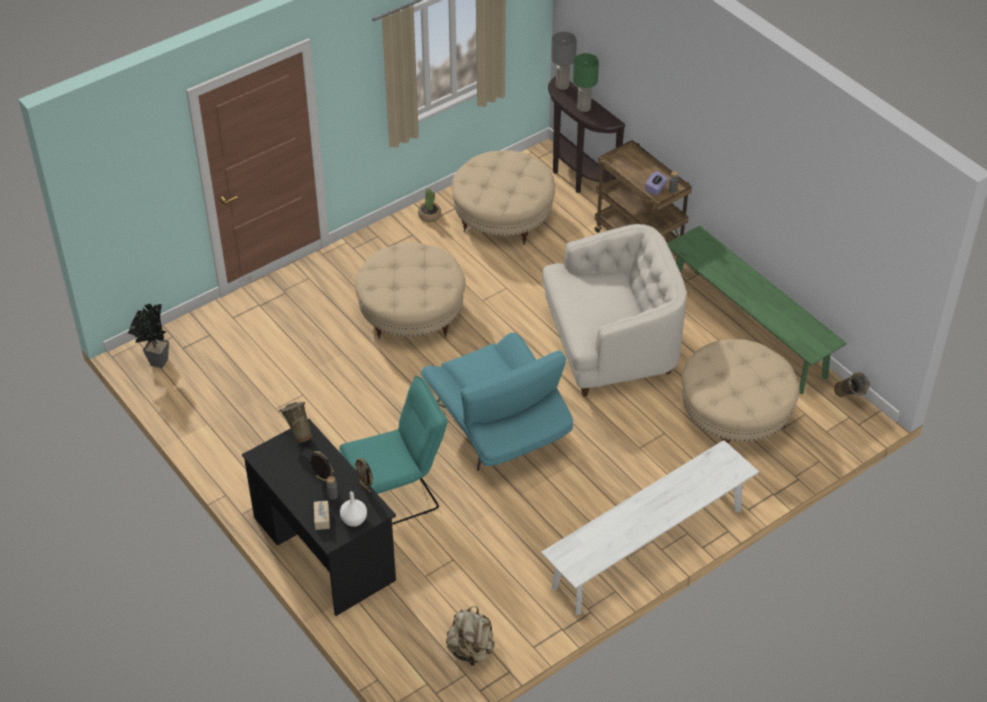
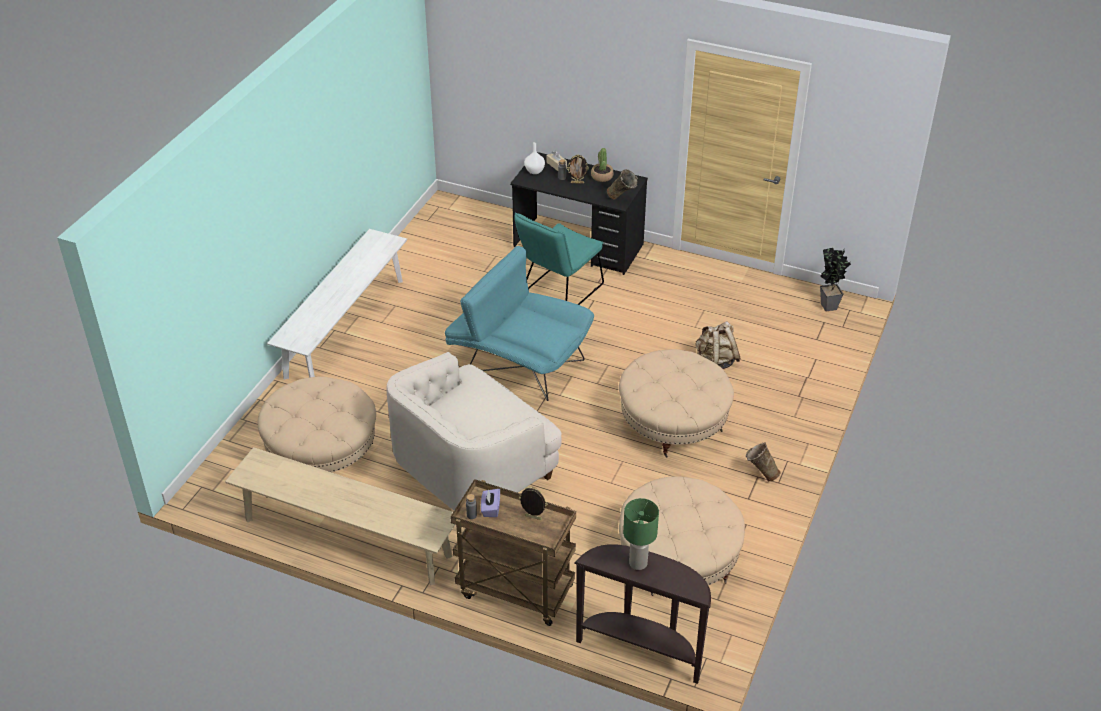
camera: 150 degrees right, 5 degrees down
picture frame [354,458,373,492] -> picture frame moved to [519,486,547,520]
potted plant [418,188,441,222] -> potted plant moved to [591,148,613,182]
beige backpack [446,606,495,666] -> beige backpack moved to [696,321,740,369]
grey table lamp [551,32,577,90] -> none
green bench [667,226,847,394] -> beige bench [225,447,455,585]
beige vase [834,372,870,397] -> beige vase moved to [746,442,780,481]

